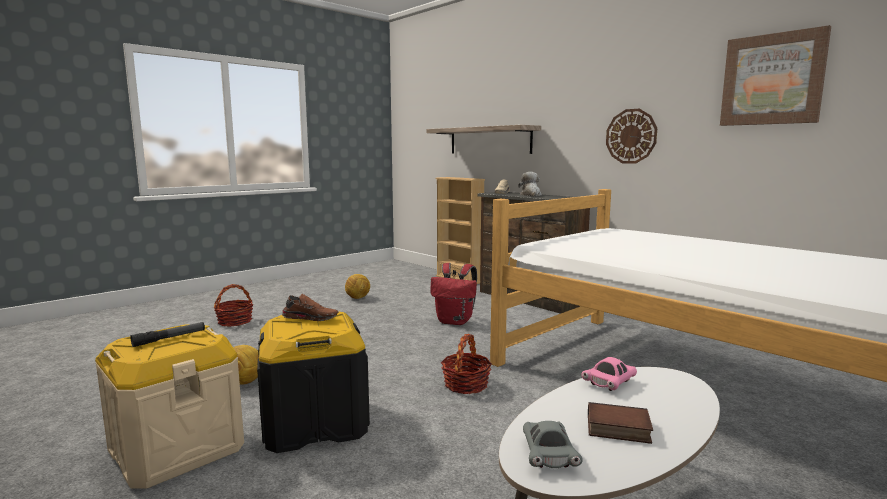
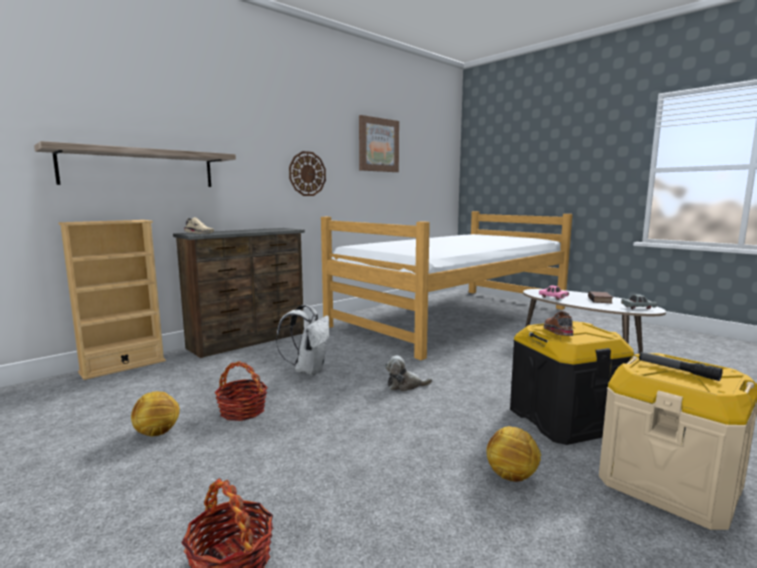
camera: 90 degrees left, 0 degrees up
red backpack [430,263,477,325] -> white backpack [276,305,329,375]
basket [441,334,492,394] -> basket moved to [214,361,268,421]
plush toy [518,172,542,196] -> plush toy moved to [385,355,432,391]

